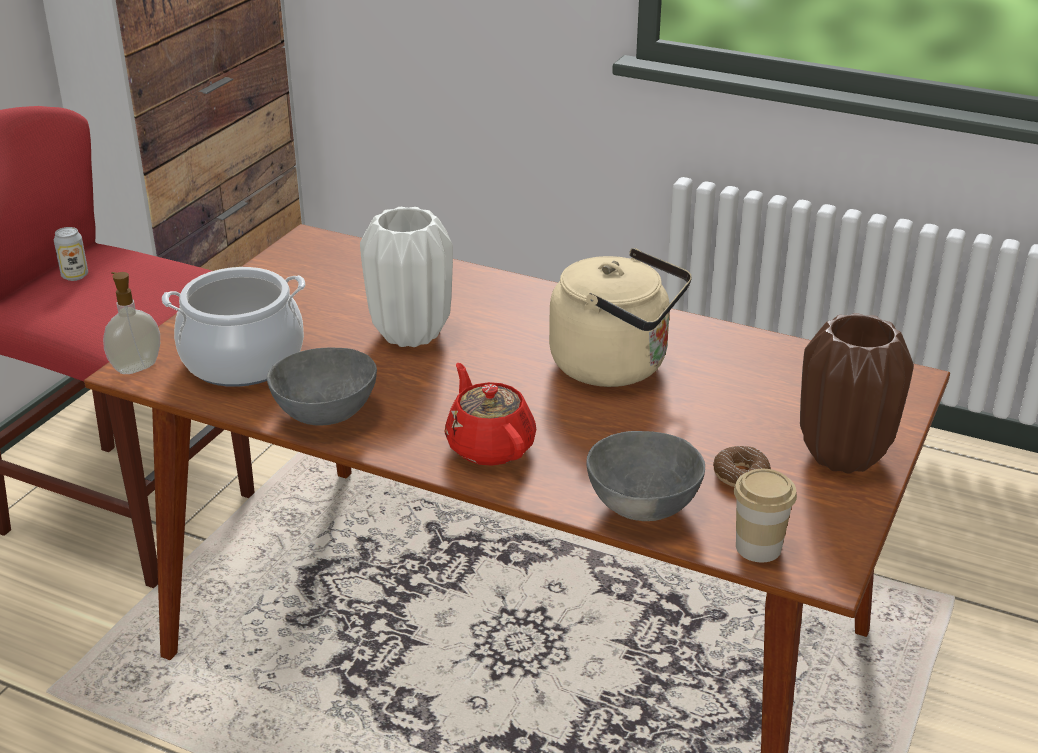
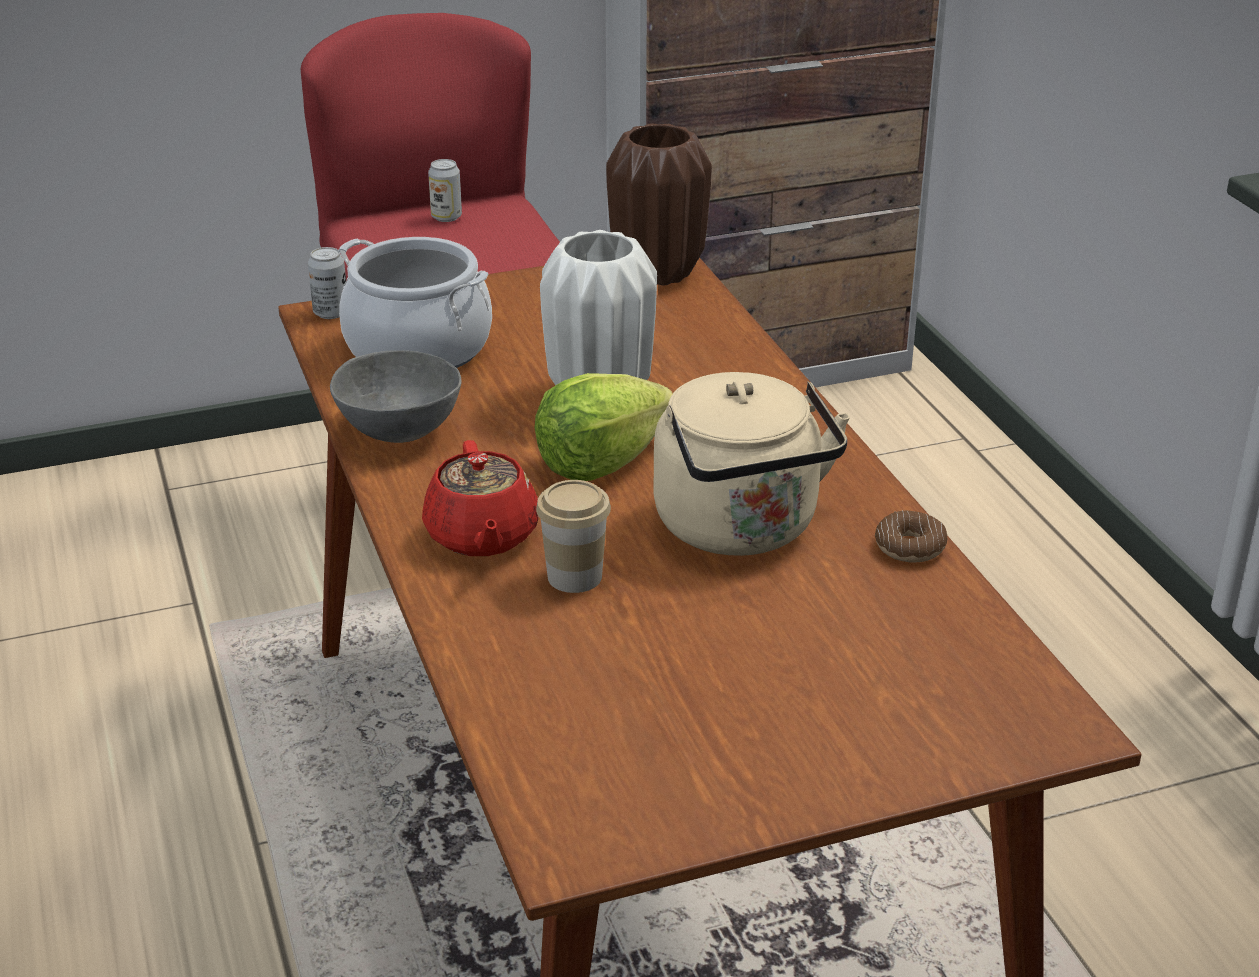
camera: 45 degrees right, 0 degrees up
soap dispenser [103,272,160,374] -> can [308,247,346,319]
red teapot [445,363,536,466] -> red teapot turned 150 degrees clockwise [422,440,538,556]
grey bowl [586,431,705,521] -> none
donut [713,446,771,487] -> donut moved to [875,510,947,562]
cup [734,469,797,562] -> cup moved to [536,480,611,593]
brown vase [800,313,914,474] -> brown vase moved to [606,123,712,286]
none -> lettuce [535,373,673,481]

